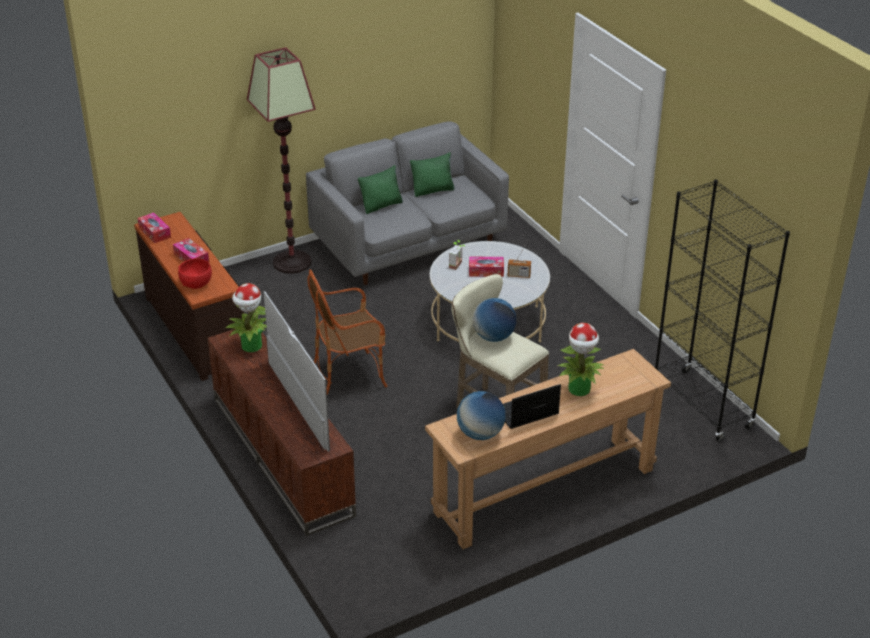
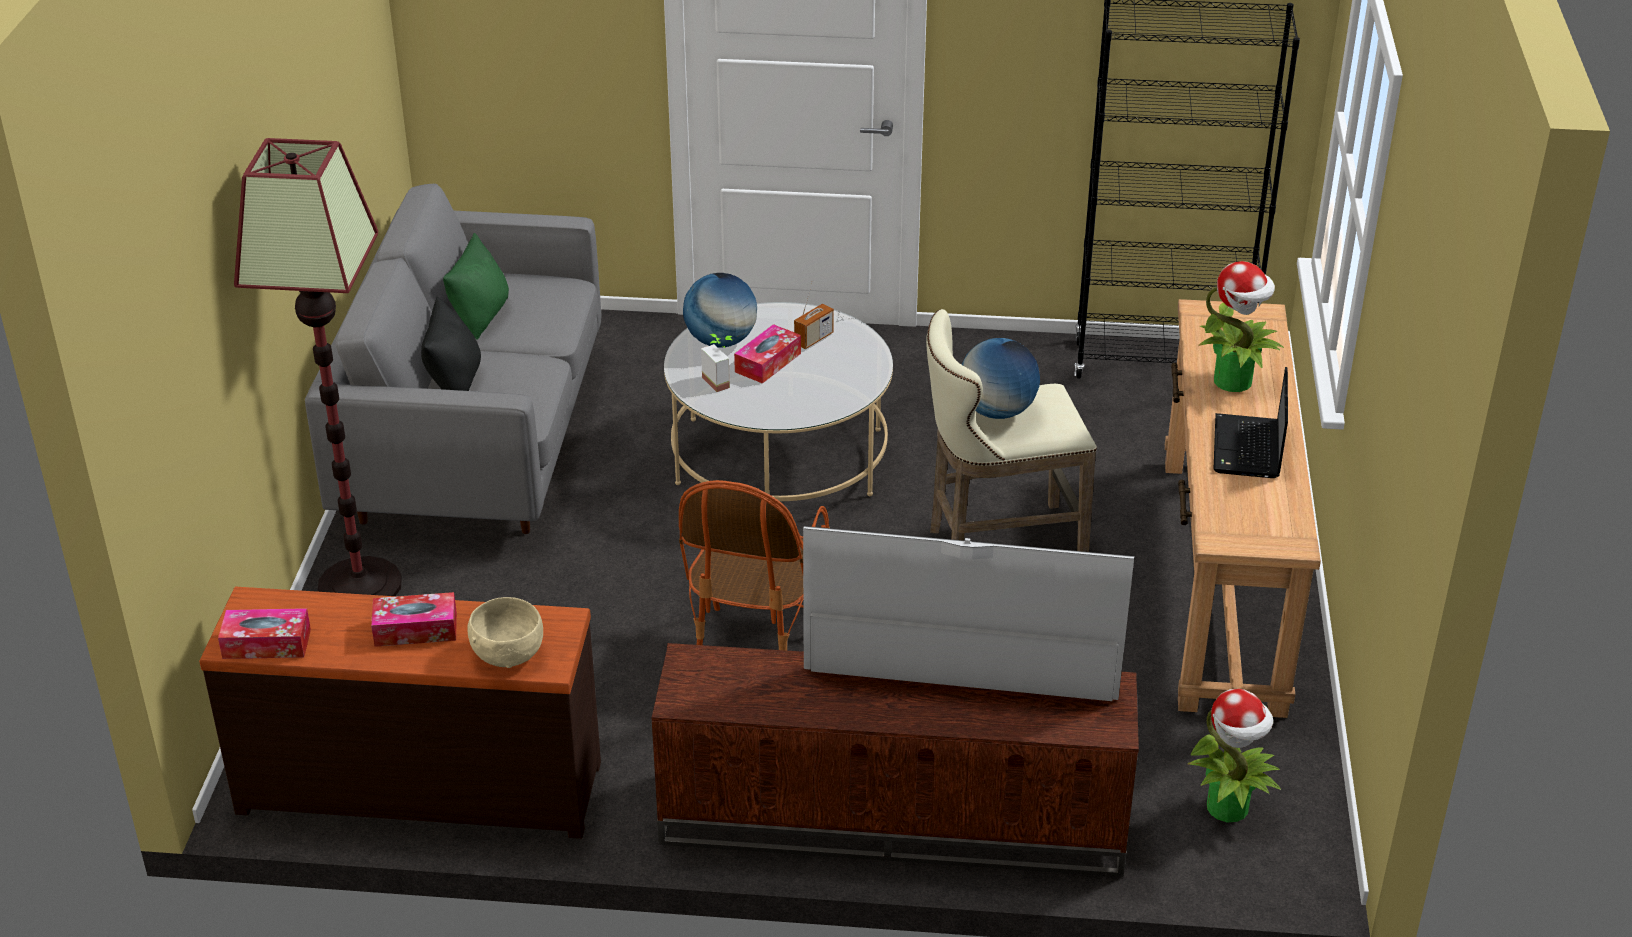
camera: 55 degrees left, 0 degrees up
red bowl [178,258,212,289] -> beige bowl [467,597,543,668]
potted plant [226,283,267,352] -> potted plant moved to [1187,689,1281,822]
green pillow [358,165,403,214] -> black pillow [421,297,481,391]
globe [457,391,505,440] -> globe moved to [683,273,757,347]

